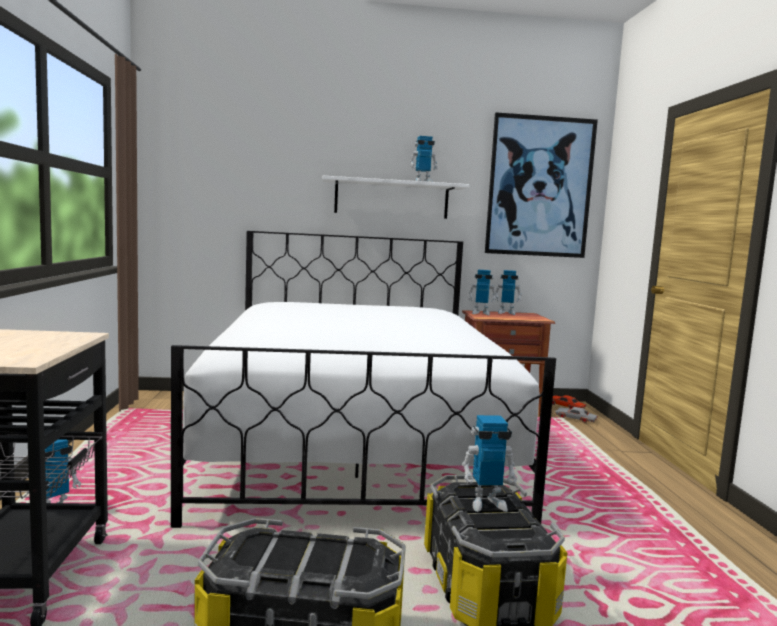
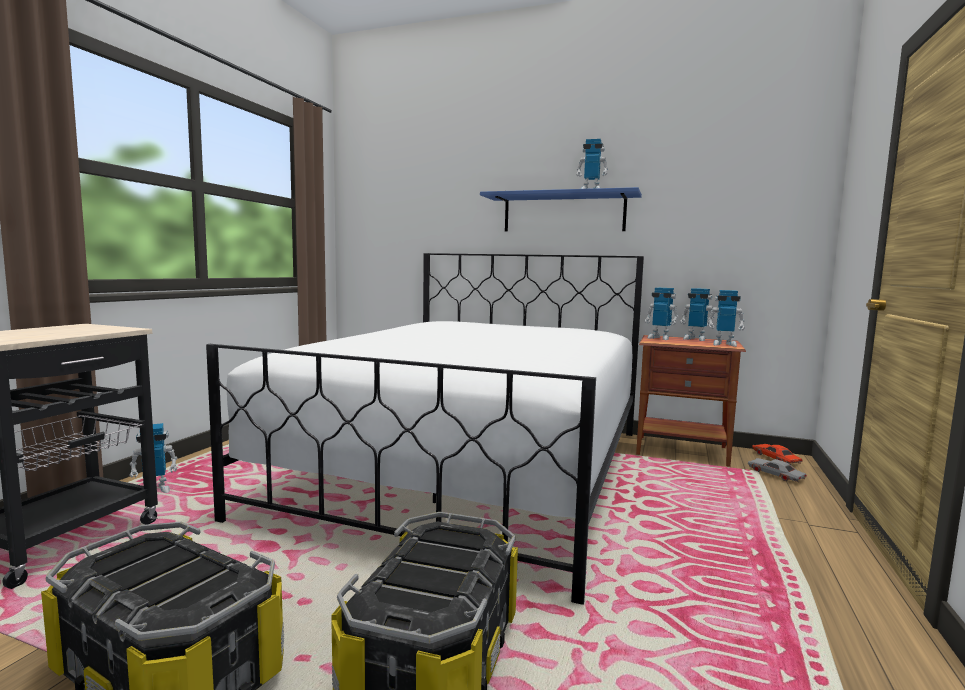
camera: 25 degrees right, 0 degrees up
white shelf [322,176,469,219] -> blue shelf [480,187,642,231]
toy robot [462,415,517,512] -> toy robot moved to [708,290,745,347]
picture [485,112,598,258] -> none

